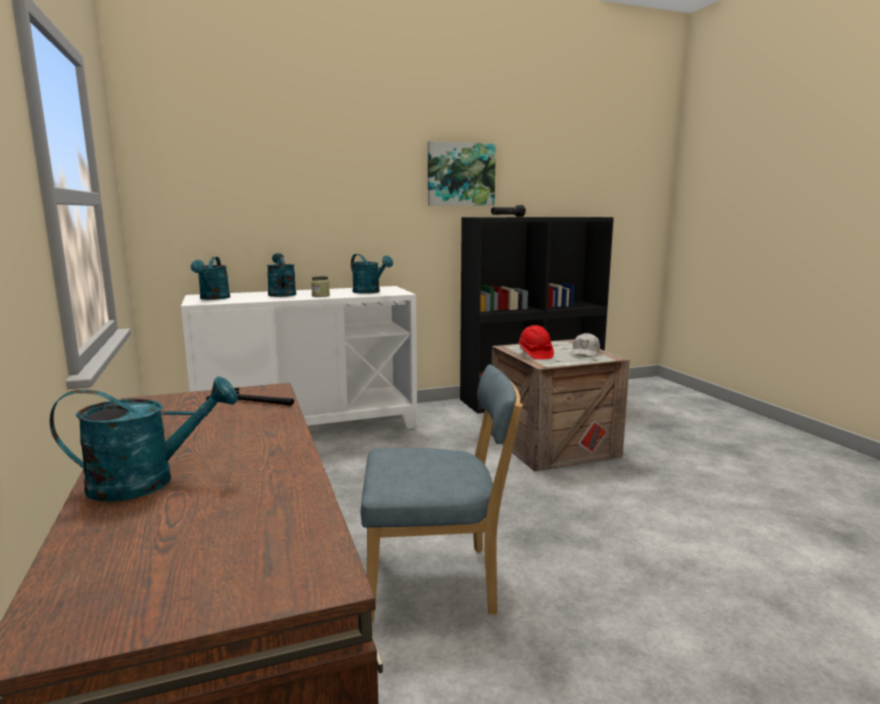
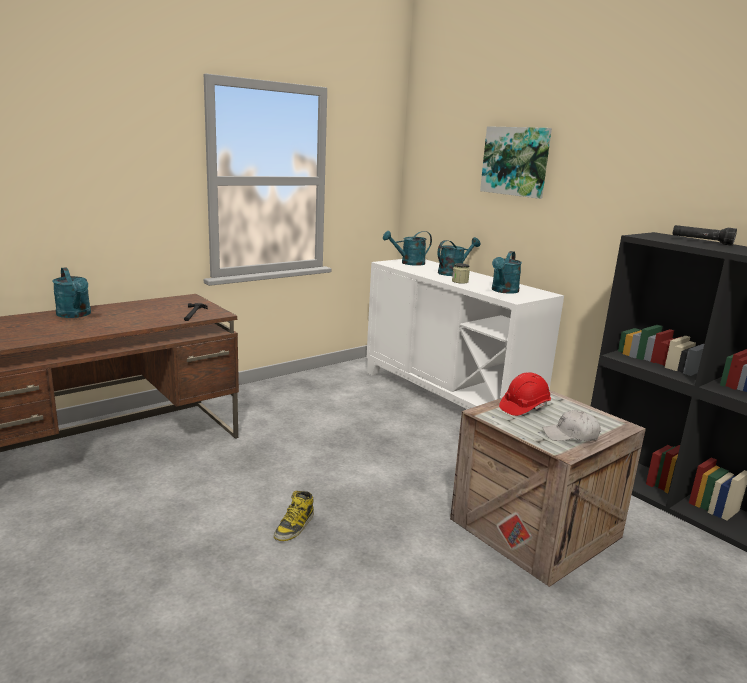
camera: 70 degrees right, 5 degrees up
blue chair [361,364,523,622] -> none
picture [428,141,496,206] -> picture moved to [480,126,552,199]
none -> boot [274,491,314,541]

